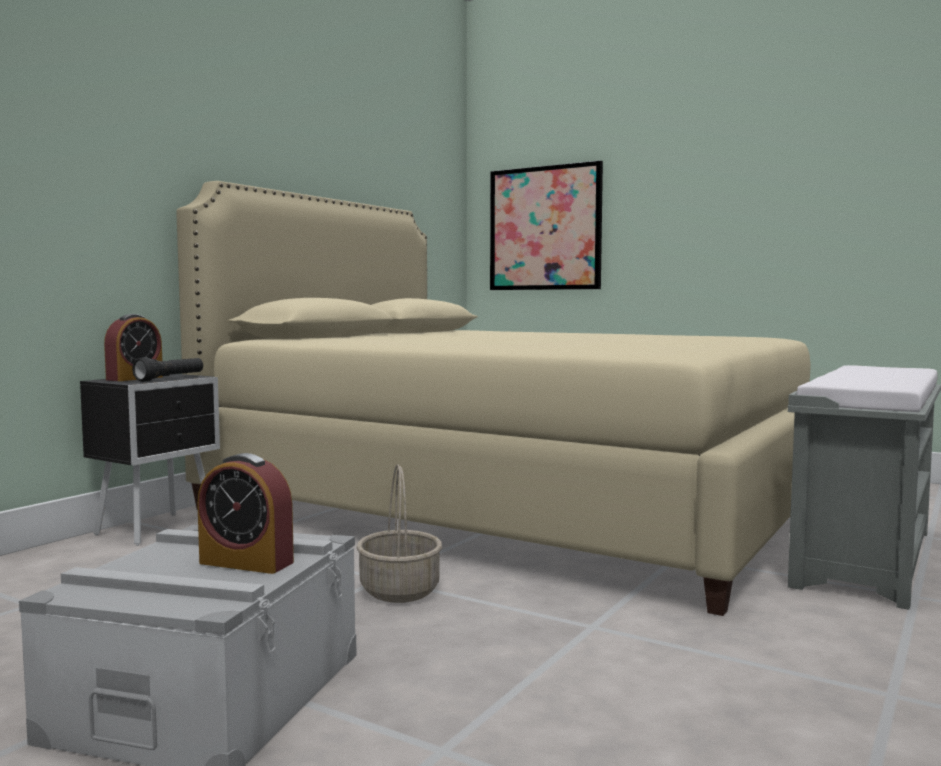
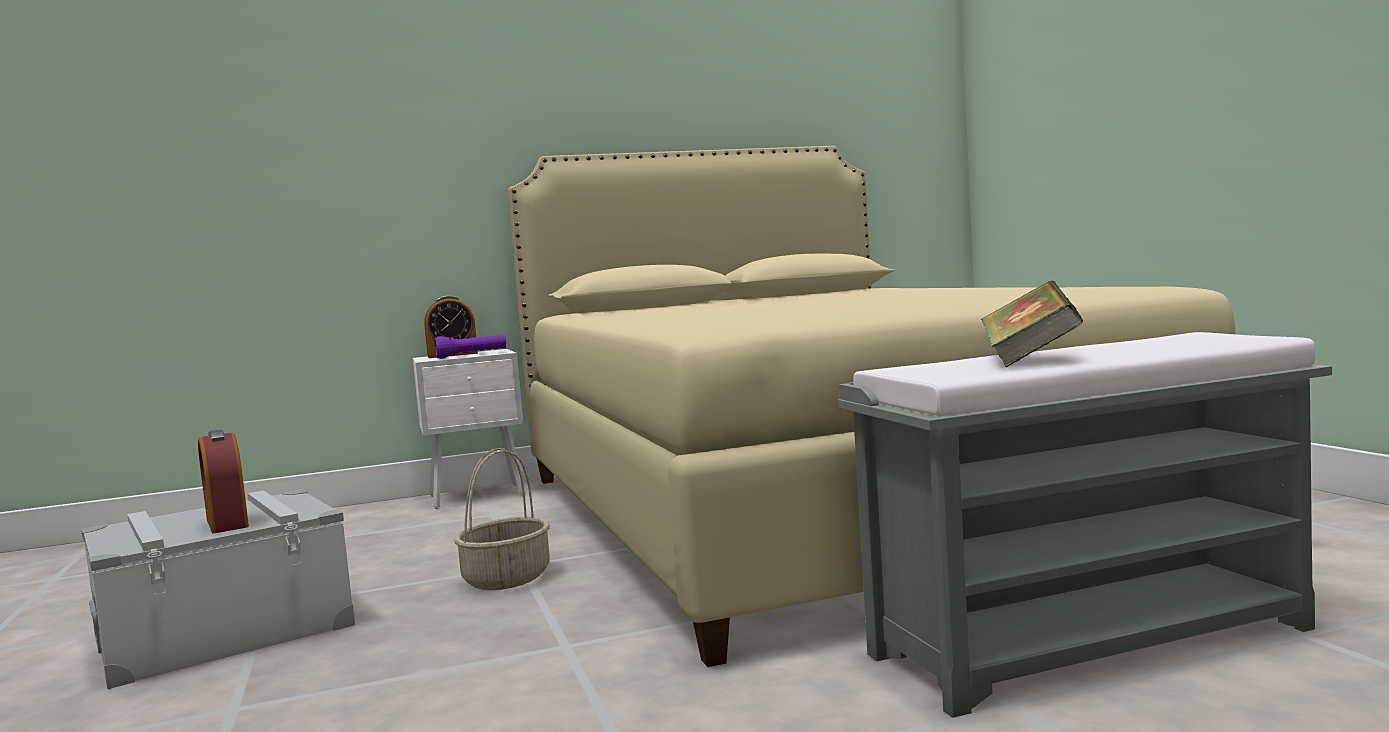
camera: 40 degrees right, 0 degrees up
black nightstand [80,374,220,546] -> white nightstand [413,349,527,509]
black flashlight [132,357,203,382] -> purple flashlight [435,335,506,359]
picture [490,160,603,290] -> none
none -> book [981,281,1083,367]

